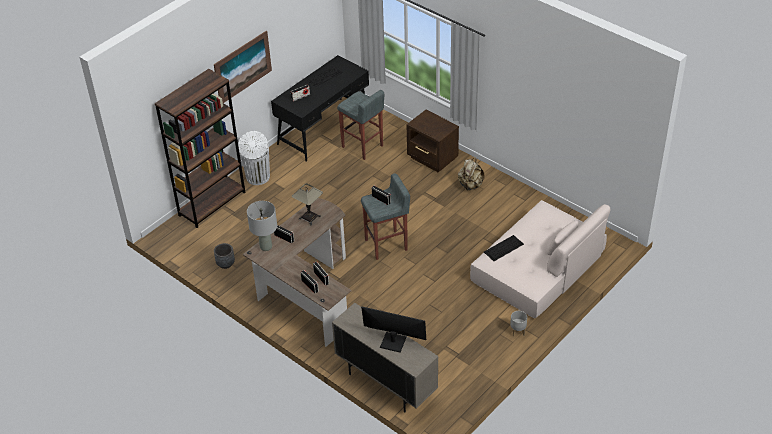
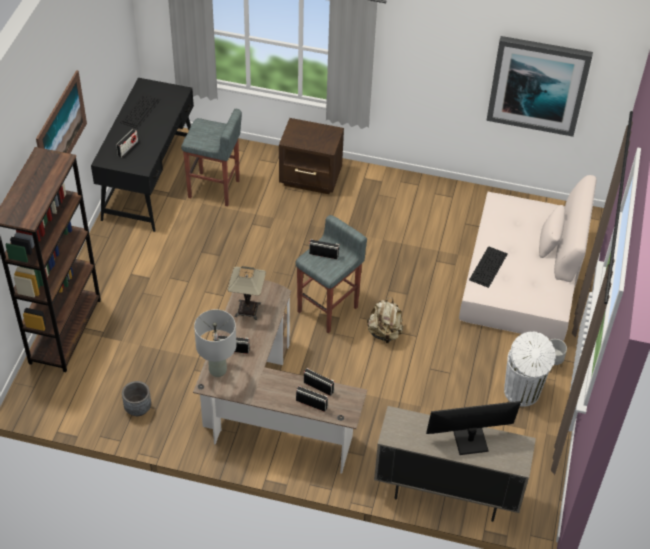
camera: 30 degrees left, 5 degrees up
white trash can [238,131,270,185] -> white trash can moved to [504,331,556,407]
beige backpack [458,158,485,191] -> beige backpack moved to [367,298,404,344]
none -> picture [486,36,593,137]

